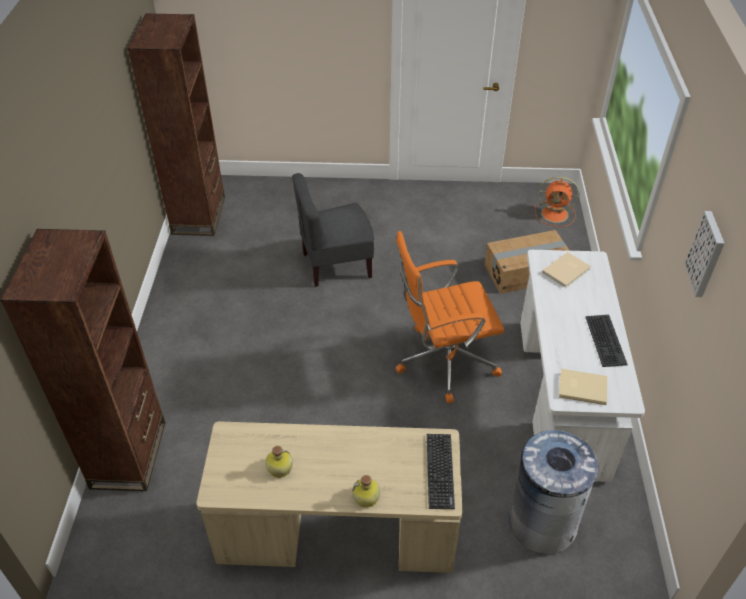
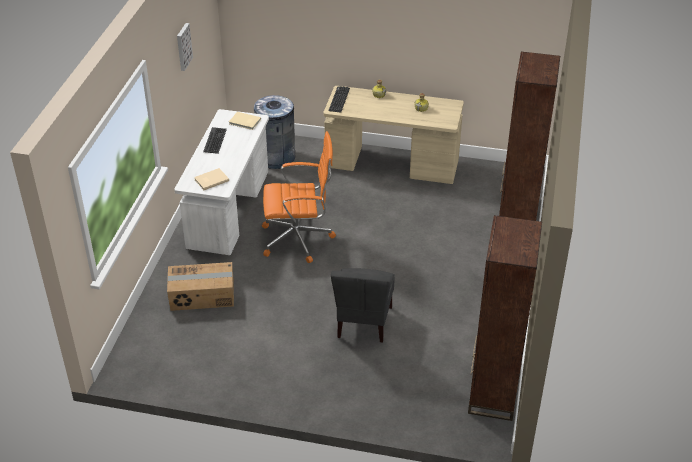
camera: 170 degrees left, 5 degrees down
grey chair [292,173,374,287] -> grey chair turned 105 degrees clockwise [331,268,395,343]
orange fan [535,177,580,227] -> none

